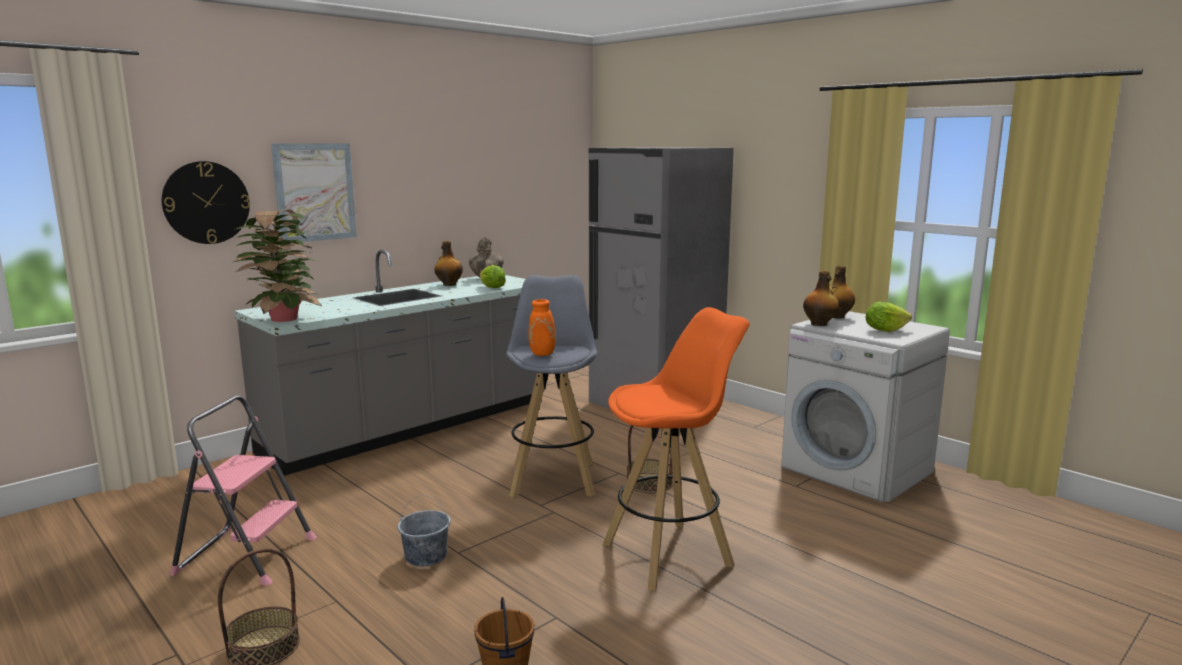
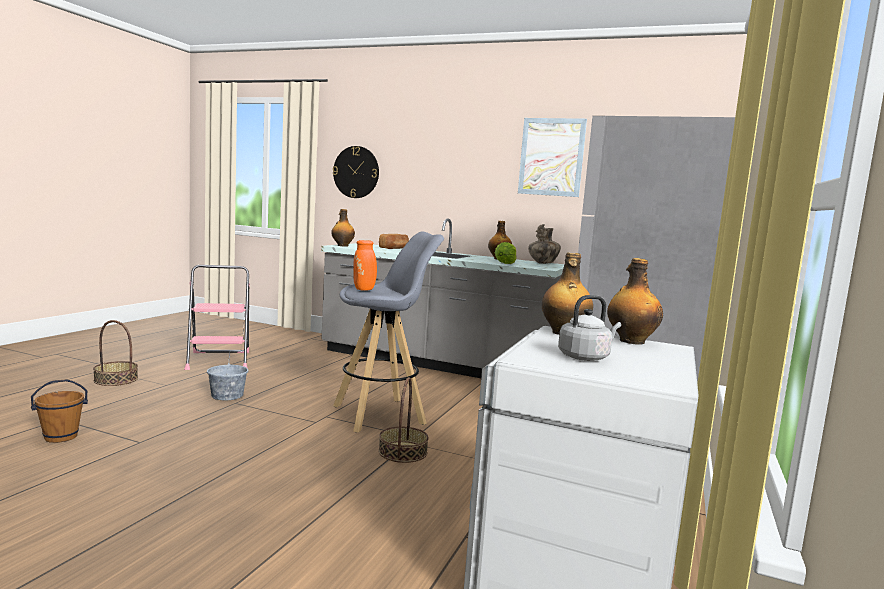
camera: 65 degrees right, 5 degrees down
potted plant [234,209,323,322] -> bottle [331,209,355,247]
picture [271,143,357,242] -> picture moved to [518,118,587,197]
orange stool [602,307,750,591] -> none
lettuce [866,302,912,332] -> grey kettle [558,295,621,361]
none -> bread [379,234,409,249]

